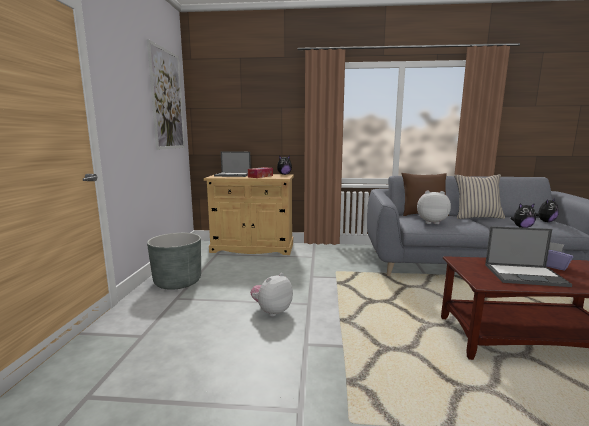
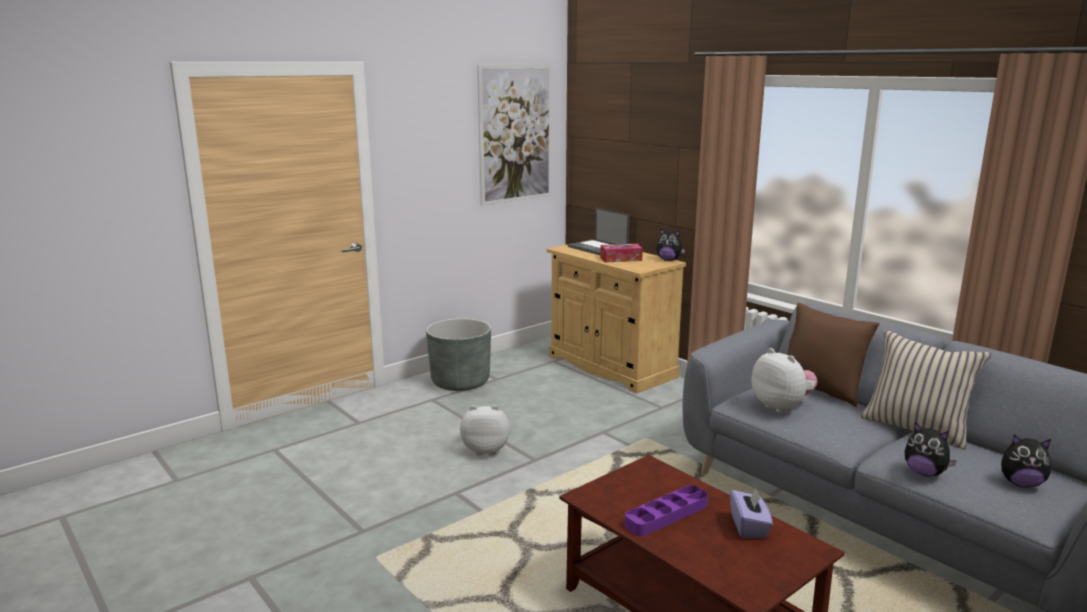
camera: 45 degrees right, 5 degrees up
laptop [485,226,572,287] -> purple tray [625,485,708,536]

